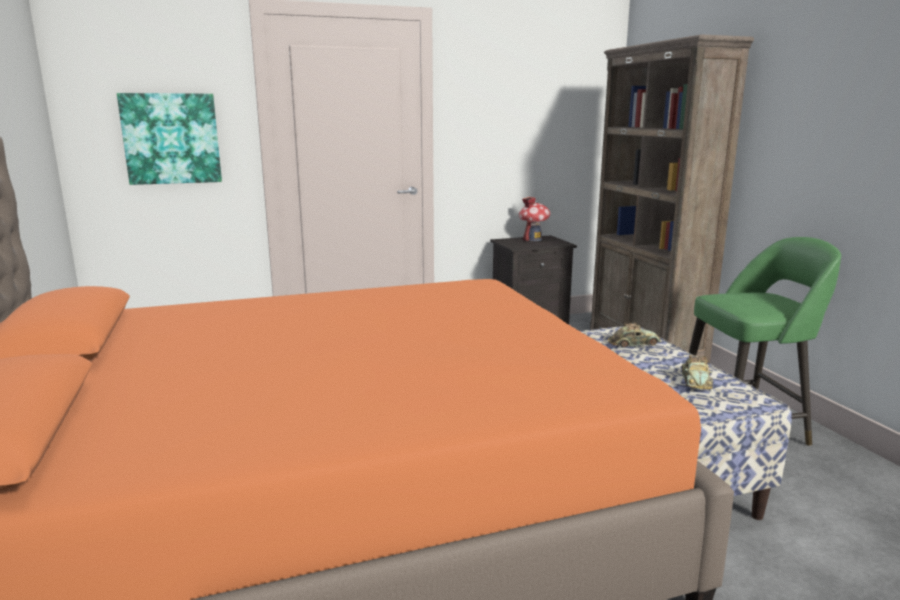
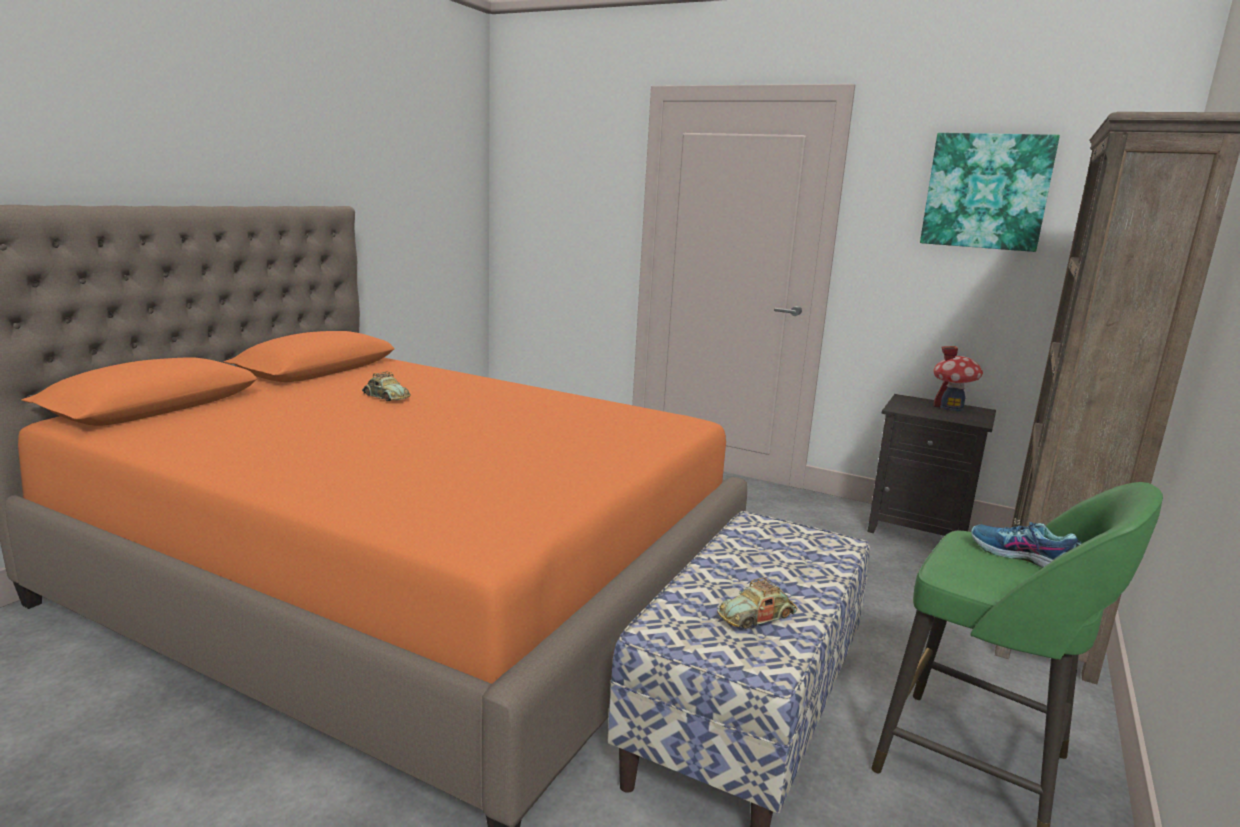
camera: 45 degrees right, 0 degrees up
picture [117,93,222,185] -> picture moved to [920,133,1060,252]
toy car [608,322,661,348] -> toy car moved to [362,372,411,401]
none -> shoe [971,522,1082,568]

